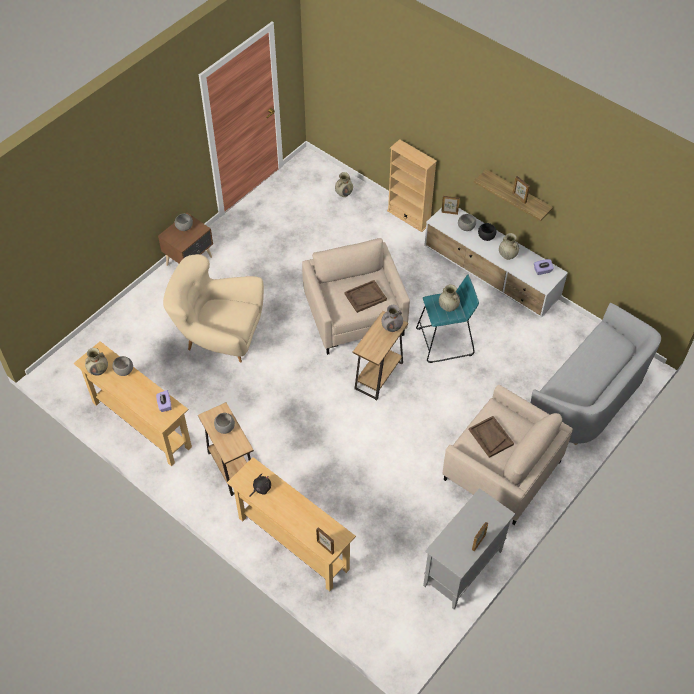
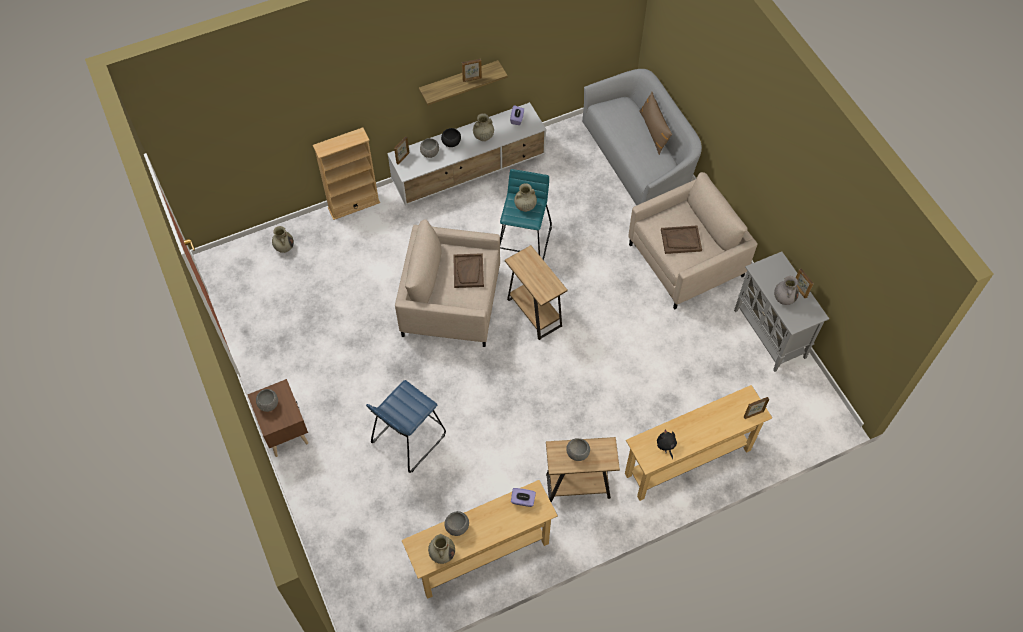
camera: 65 degrees left, 5 degrees up
beige armchair [163,254,264,363] -> blue stool [366,380,446,473]
grey vase [382,305,403,332] -> grey vase moved to [774,276,799,305]
none -> brown pillow [639,92,672,155]

